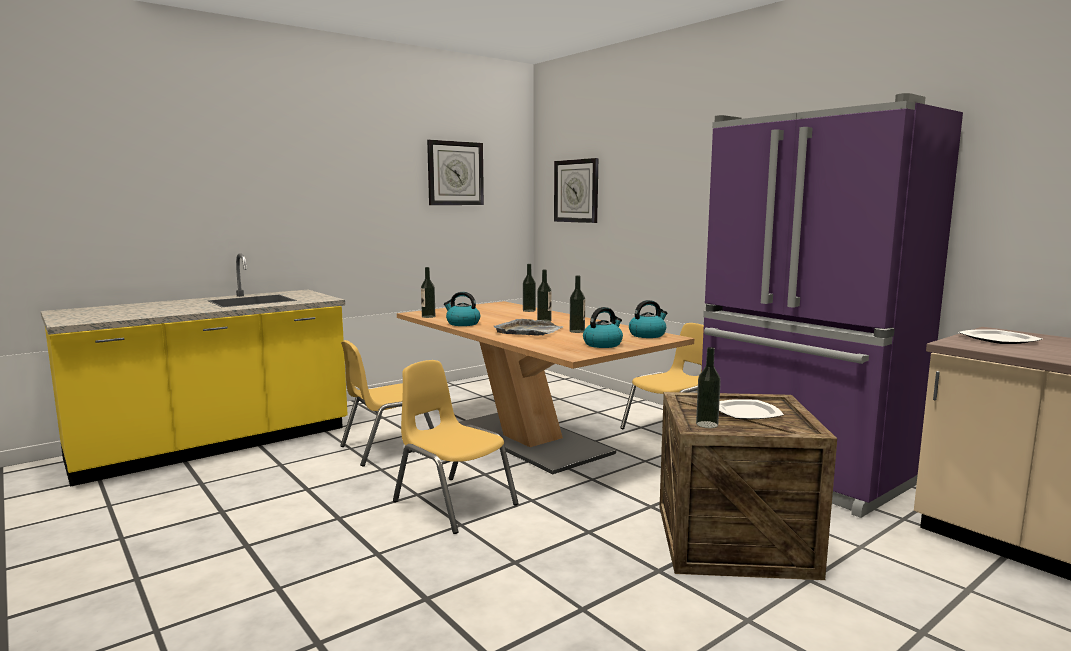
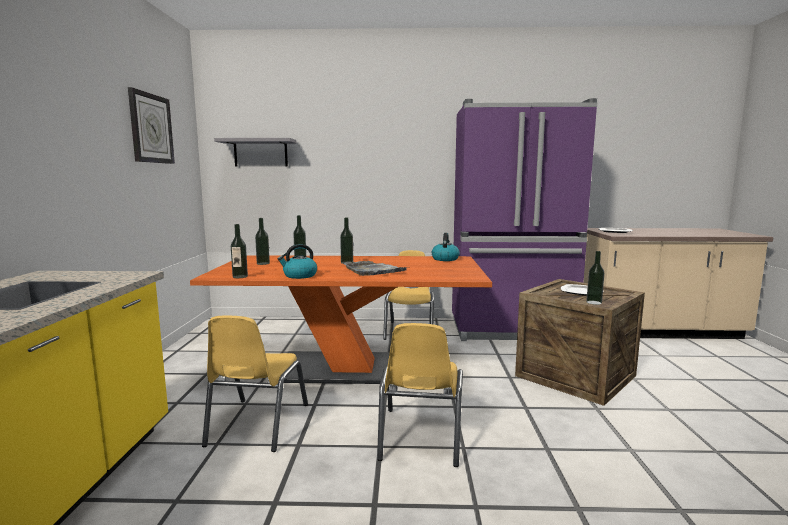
camera: 50 degrees left, 0 degrees up
yellow chair [393,360,519,534] -> yellow chair turned 75 degrees counterclockwise [377,323,463,467]
beige dining table [397,301,694,474] -> orange dining table [190,255,492,384]
wall clock [554,158,598,223] -> grey shelf [214,138,296,166]
bottle [570,276,585,333] -> bottle moved to [255,218,270,265]
kettle [583,307,623,348] -> none

